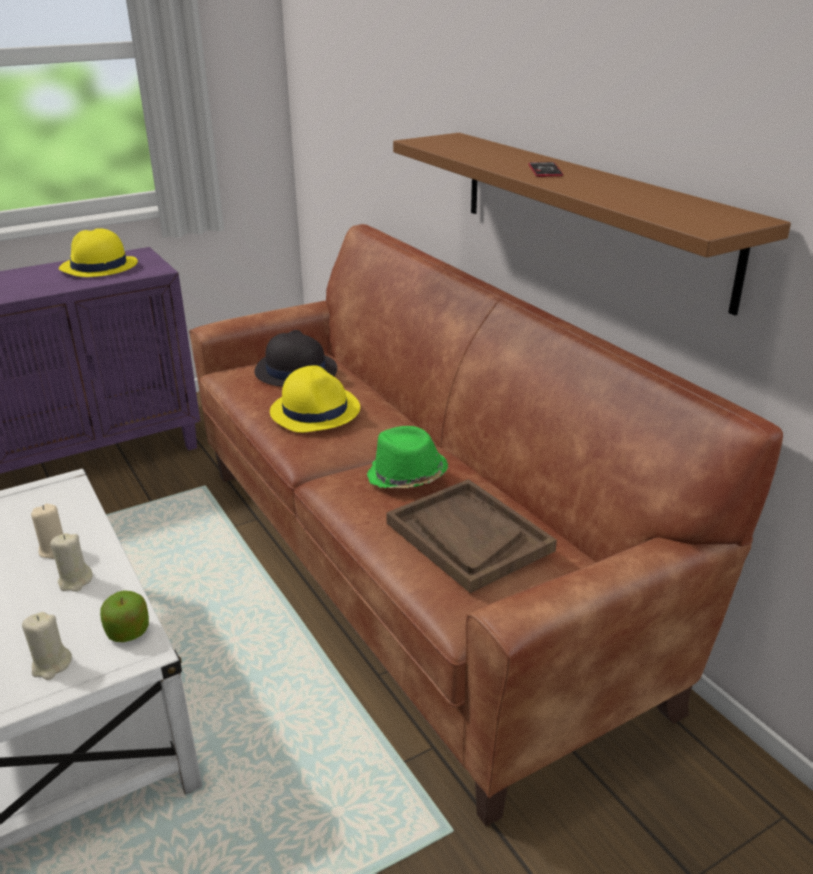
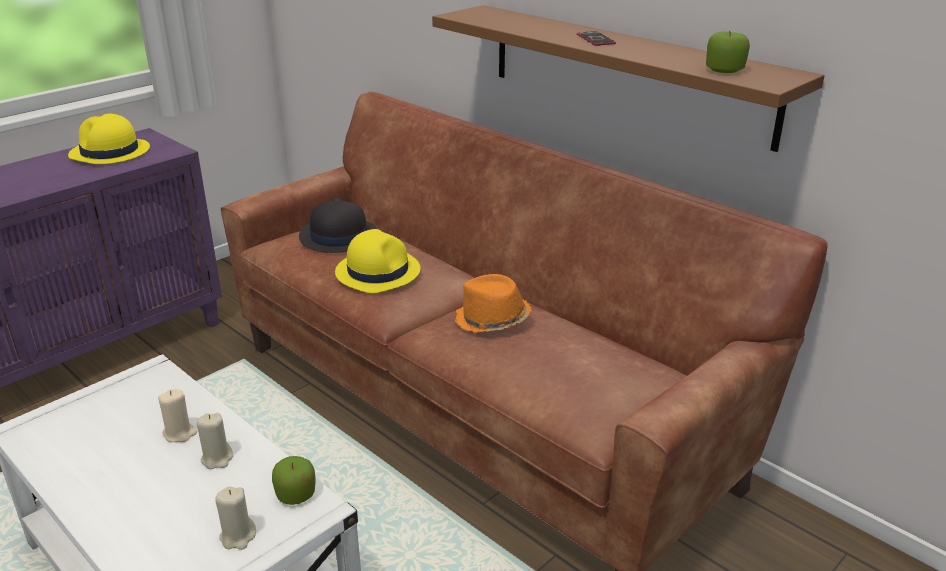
camera: 15 degrees left, 0 degrees up
green hat [367,426,448,488] -> orange hat [455,274,532,333]
brown tray [386,479,557,593] -> none
none -> apple [706,31,750,73]

